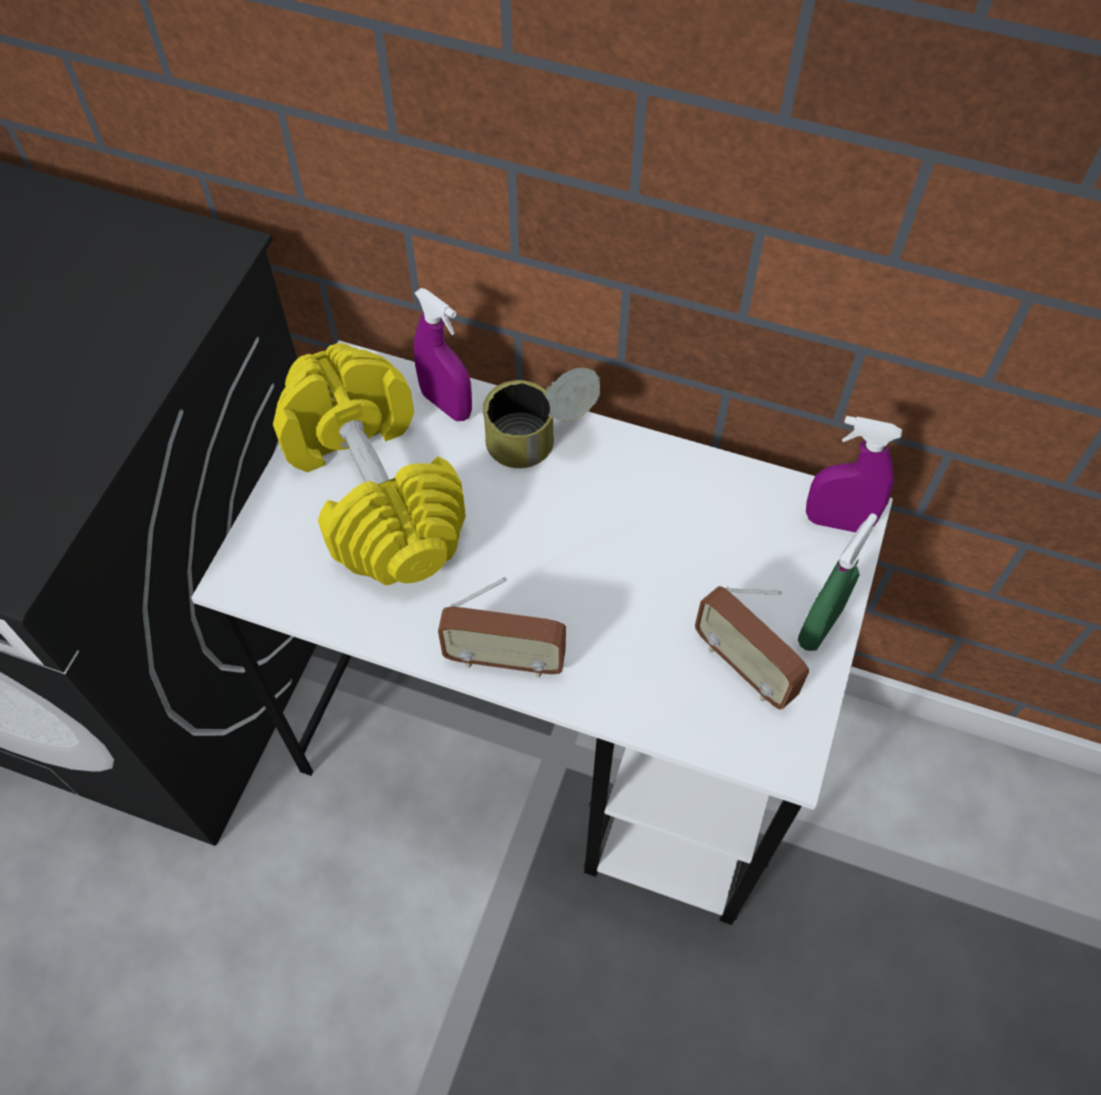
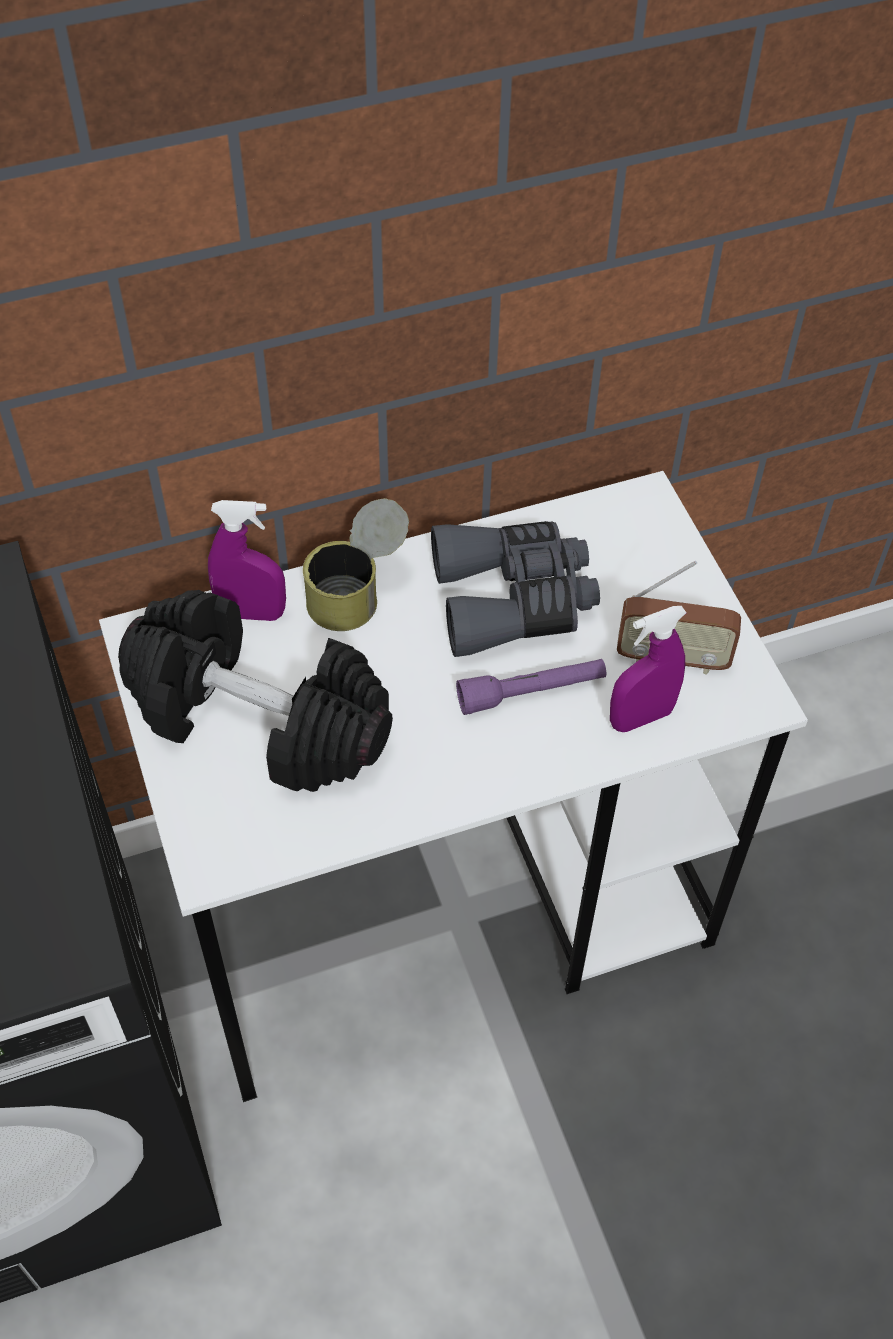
camera: 40 degrees left, 5 degrees down
yellow dumbbell [273,343,466,585] -> black dumbbell [118,590,393,792]
radio [438,577,566,678] -> none
green spray bottle [798,513,878,651] -> none
purple spray bottle [806,416,902,533] -> purple spray bottle moved to [610,606,686,732]
none -> grey binoculars [431,521,600,657]
none -> purple flashlight [456,659,606,715]

